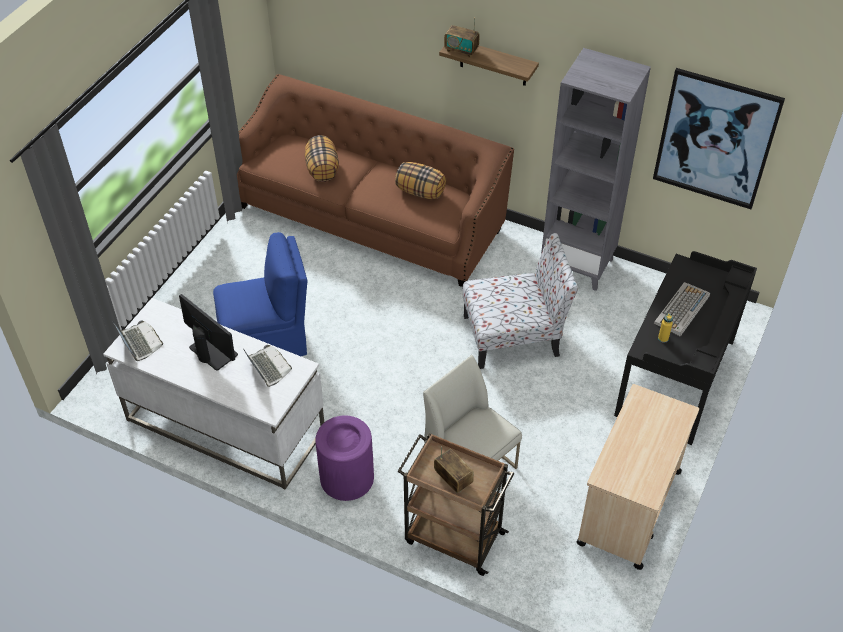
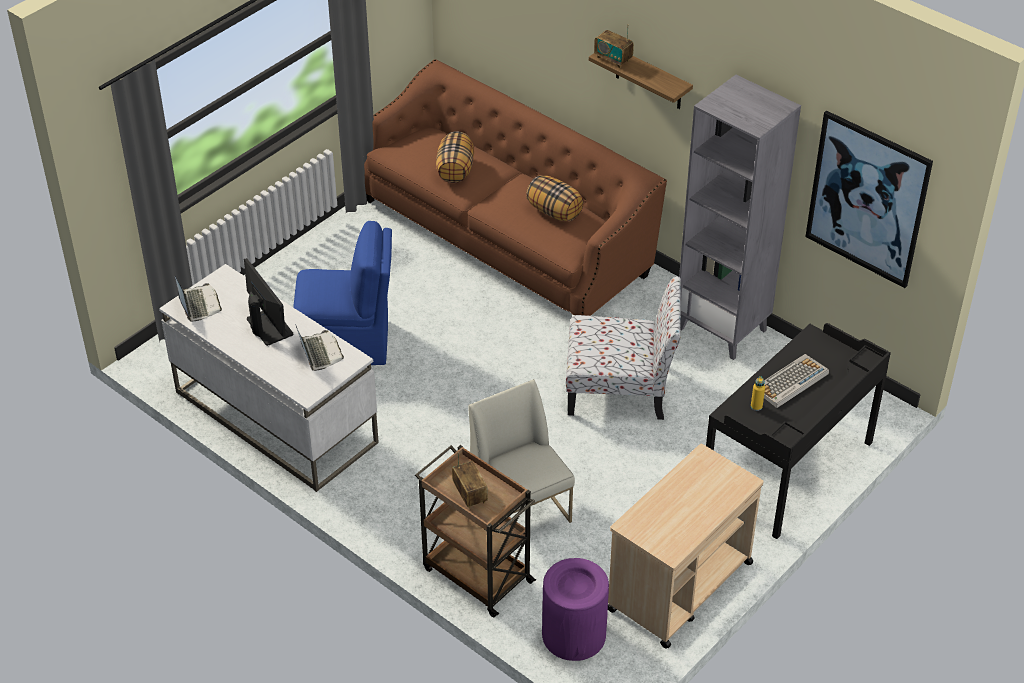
camera: 15 degrees right, 5 degrees down
purple trash can [315,415,374,501] -> purple trash can moved to [542,558,609,661]

